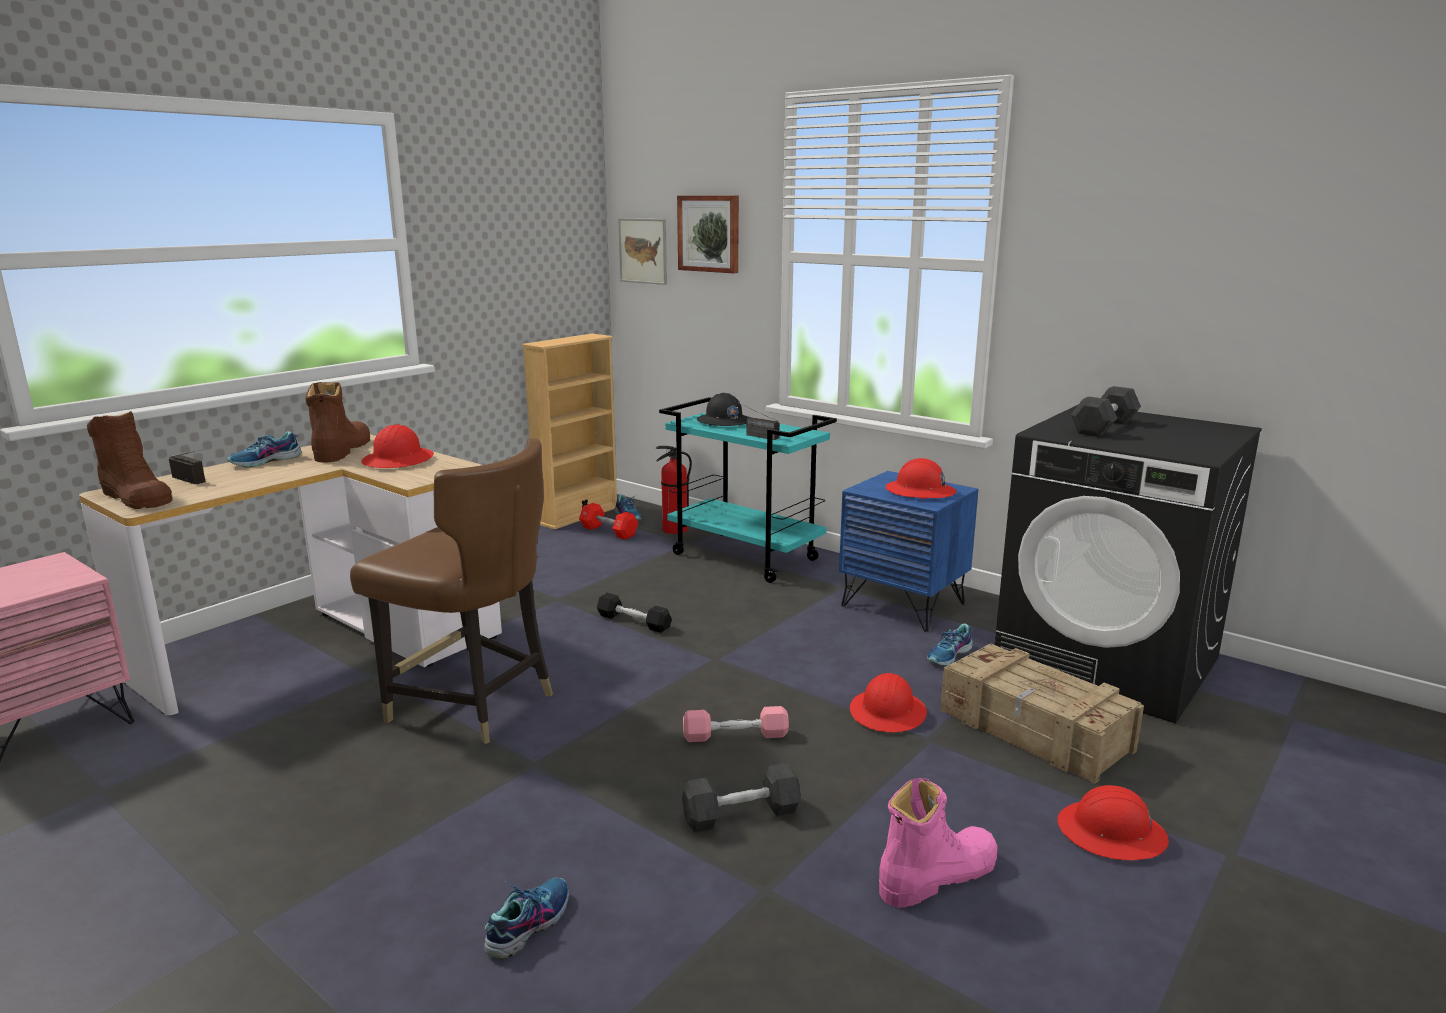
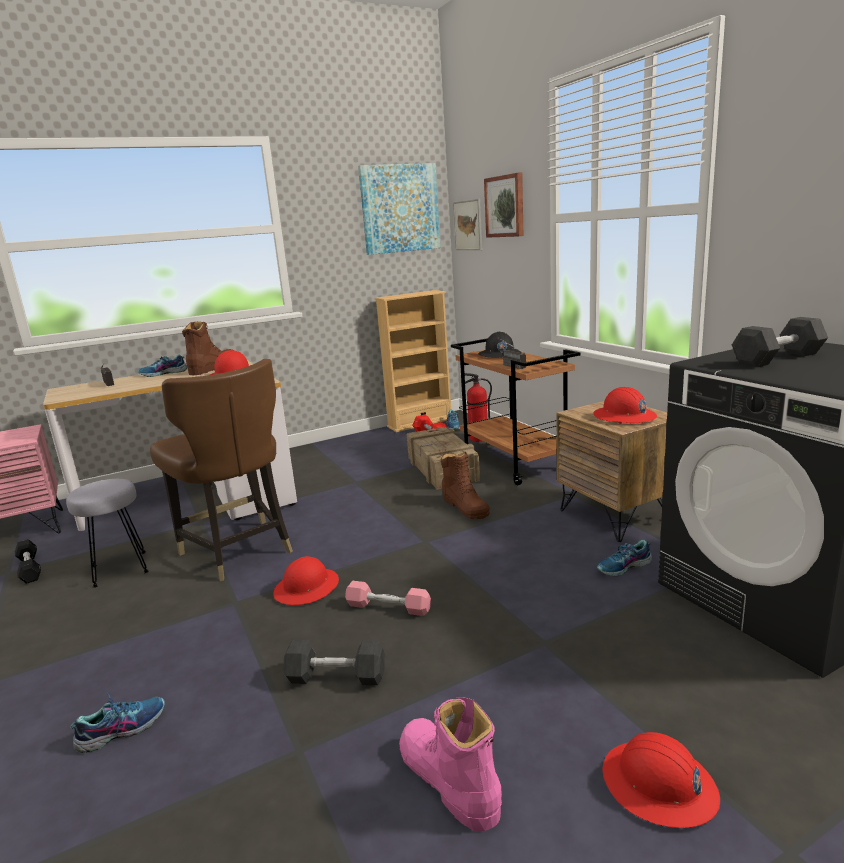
camera: 25 degrees right, 0 degrees up
brown boot [87,411,172,509] -> brown boot moved to [441,452,490,519]
black dumbbell [597,593,672,633] -> black dumbbell moved to [15,539,41,584]
turquoise cart [659,397,837,583] -> brown cart [451,338,580,485]
blue nightstand [839,471,978,632] -> brown nightstand [557,401,667,542]
red hard hat [850,673,927,732] -> red hard hat moved to [273,556,339,605]
pink boot [879,778,997,908] -> pink boot turned 120 degrees counterclockwise [399,697,502,831]
crate [940,643,1144,784] -> crate moved to [407,427,480,490]
none -> grey stool [66,479,149,588]
none -> picture [358,163,441,255]

